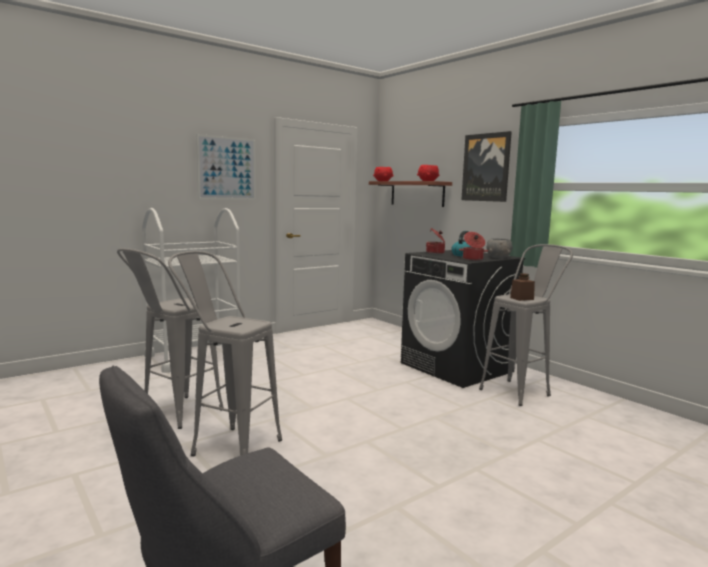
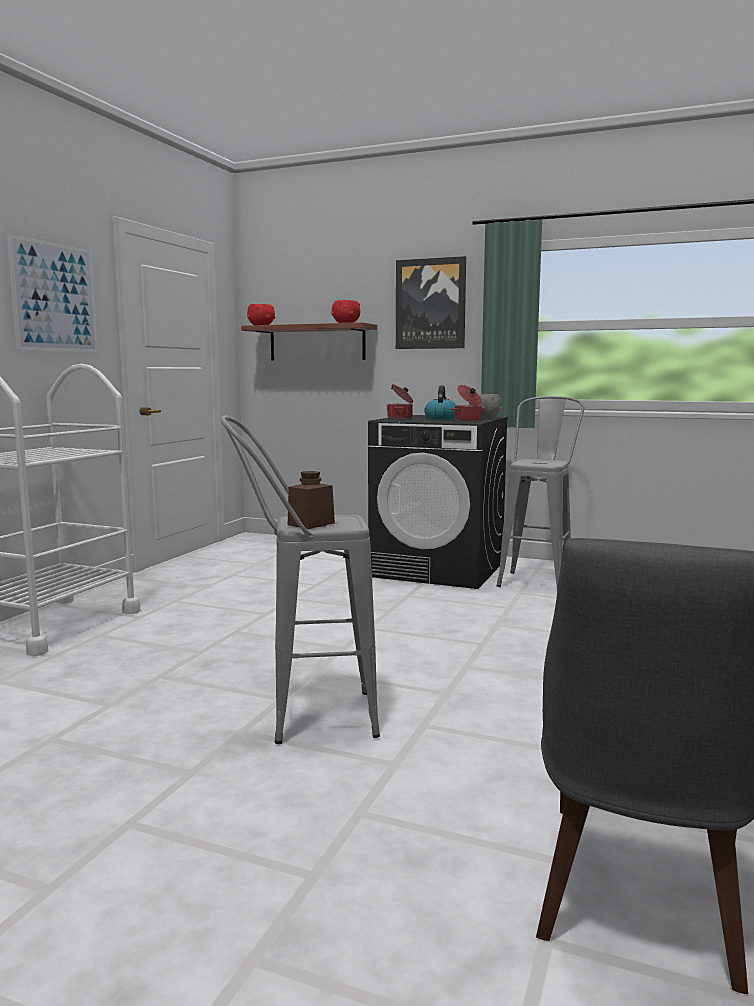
camera: 30 degrees left, 0 degrees up
grey stool [117,248,224,429] -> none
brown jar [510,273,535,301] -> brown jar moved to [288,471,335,529]

